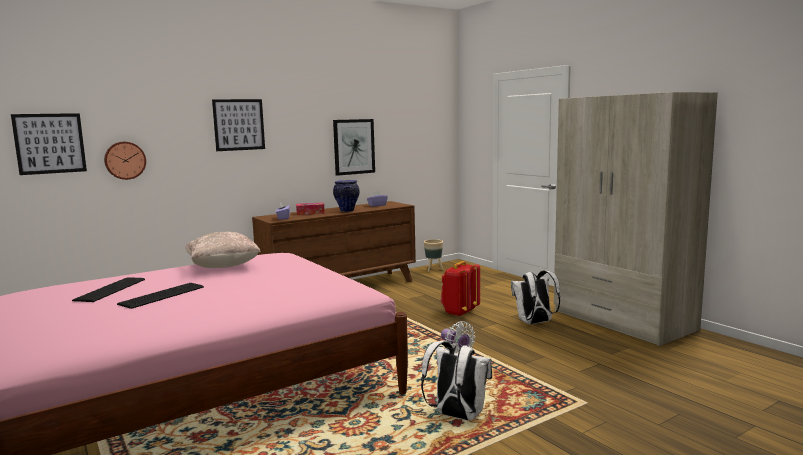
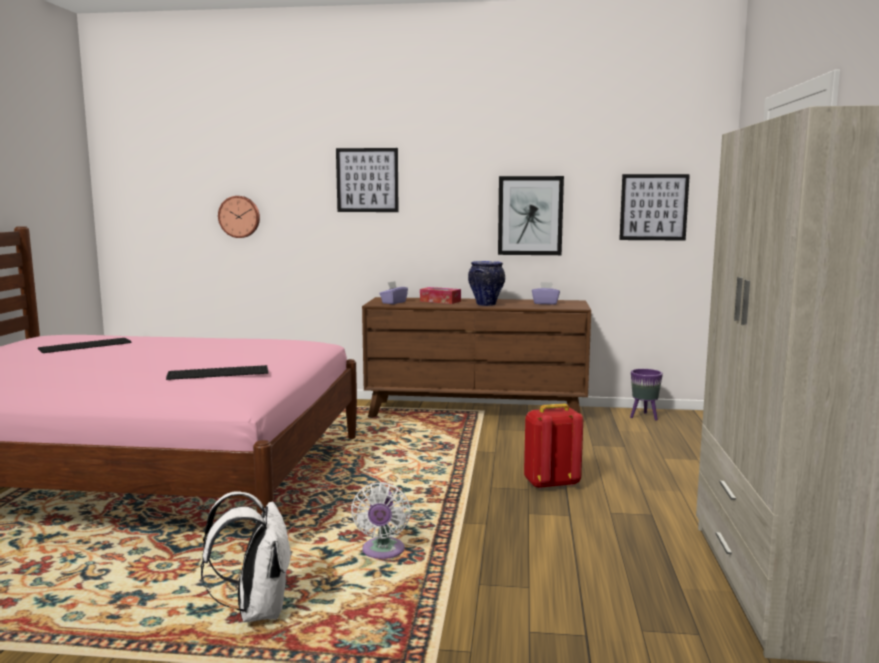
camera: 40 degrees right, 0 degrees up
picture [11,113,87,175] -> picture moved to [619,174,690,241]
keyboard [117,283,204,309] -> keyboard moved to [166,365,268,380]
beige pillow [185,232,261,268] -> none
beige planter [424,239,443,272] -> purple planter [630,369,663,421]
white backpack [511,270,560,324] -> none

